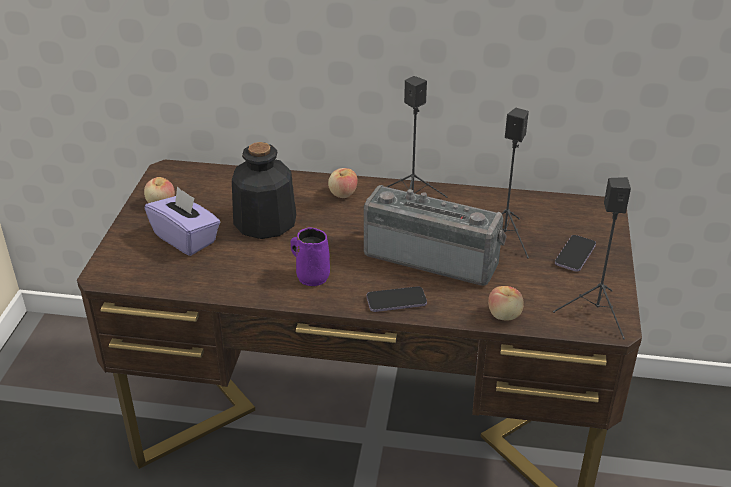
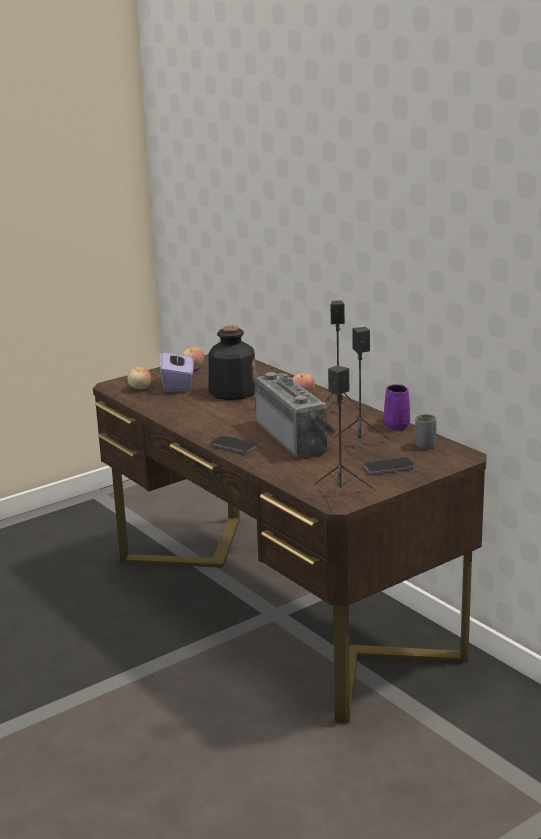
camera: 45 degrees right, 15 degrees down
purple mug [291,227,330,286] -> purple mug moved to [383,384,410,430]
apple [488,286,524,321] -> apple moved to [128,367,151,389]
none -> grey cup [415,414,437,449]

